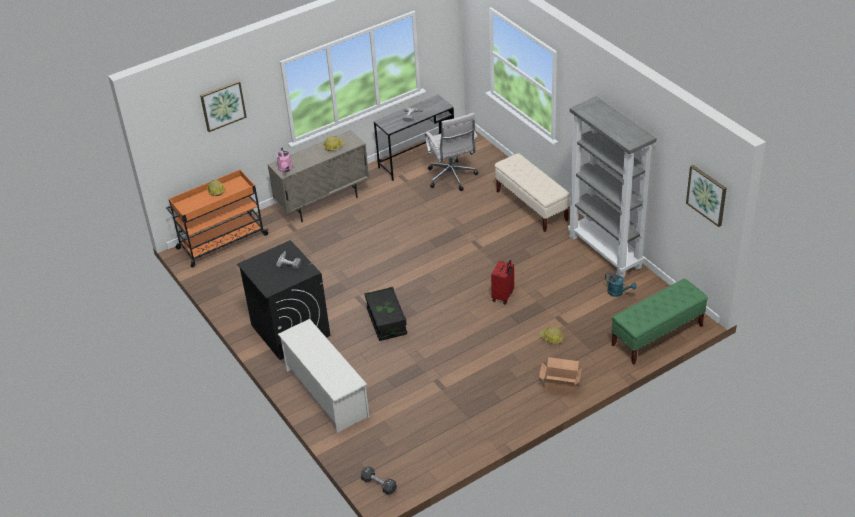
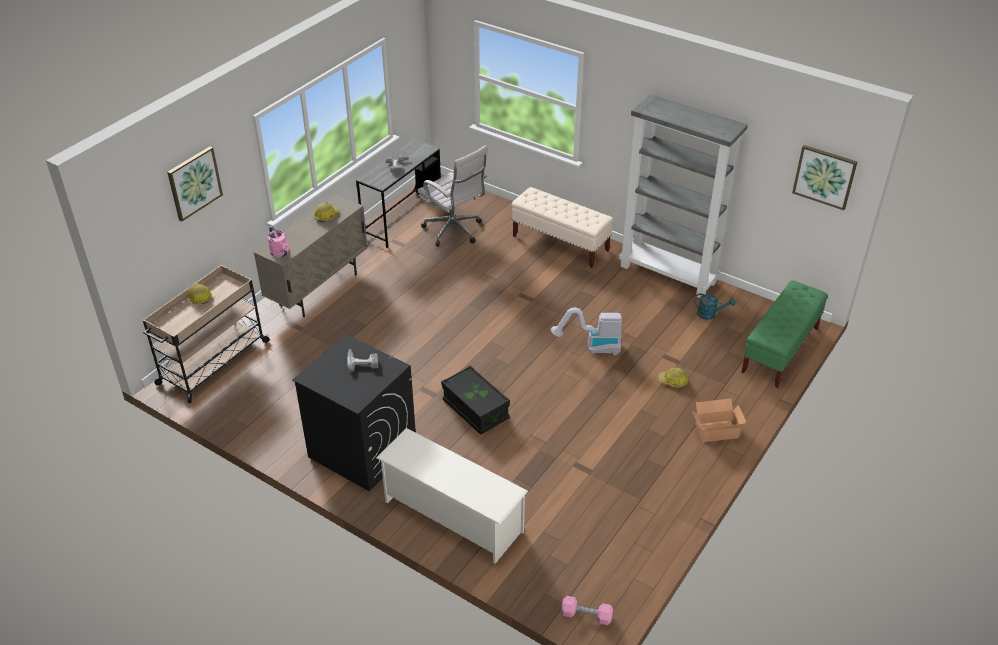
camera: 25 degrees left, 0 degrees up
orange cart [166,170,269,267] -> beige cart [143,265,270,403]
black dumbbell [361,467,397,495] -> pink dumbbell [561,596,613,625]
red suitcase [491,260,514,304] -> vacuum cleaner [551,308,622,355]

